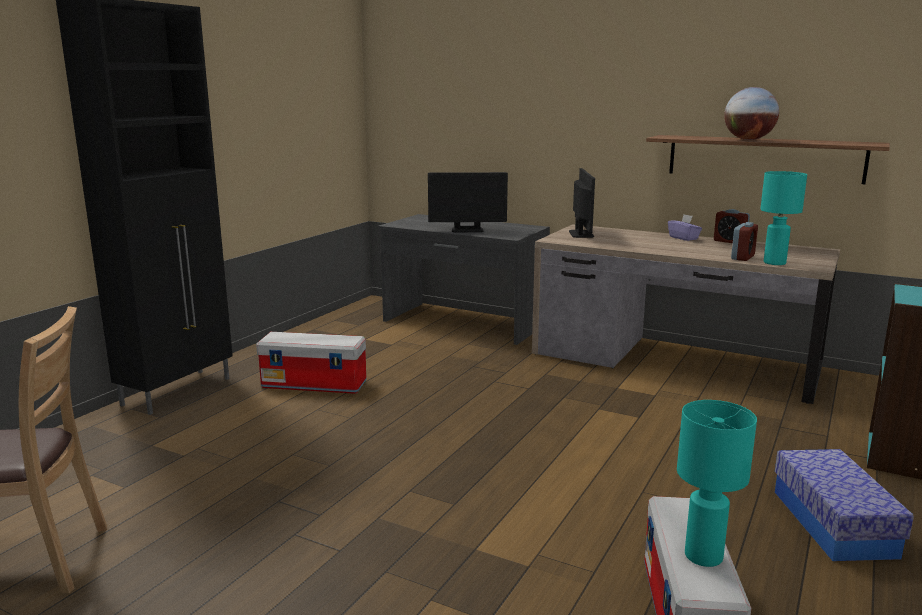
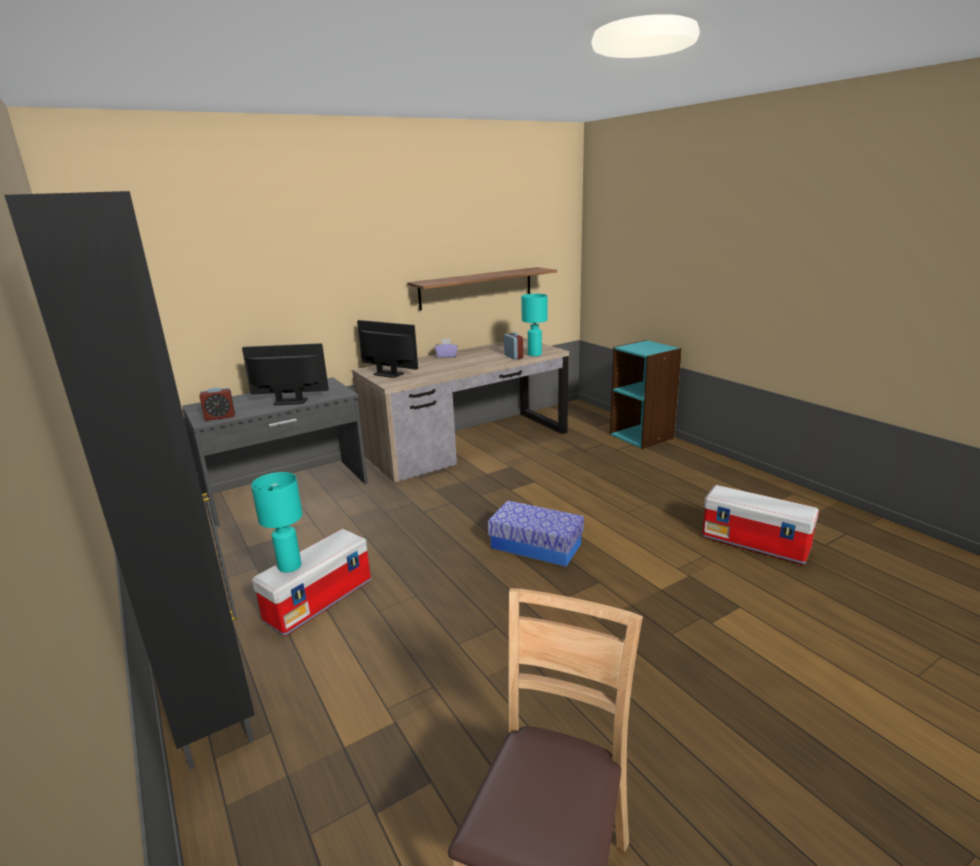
camera: 60 degrees left, 5 degrees up
monitor [428,172,508,232] -> monitor turned 120 degrees counterclockwise [242,343,329,405]
turquoise table lamp [677,400,757,567] -> turquoise table lamp moved to [251,472,303,573]
alarm clock [714,209,750,243] -> alarm clock moved to [199,388,235,421]
globe [724,87,779,140] -> none
storage box [775,449,914,561] -> storage box moved to [488,500,584,567]

